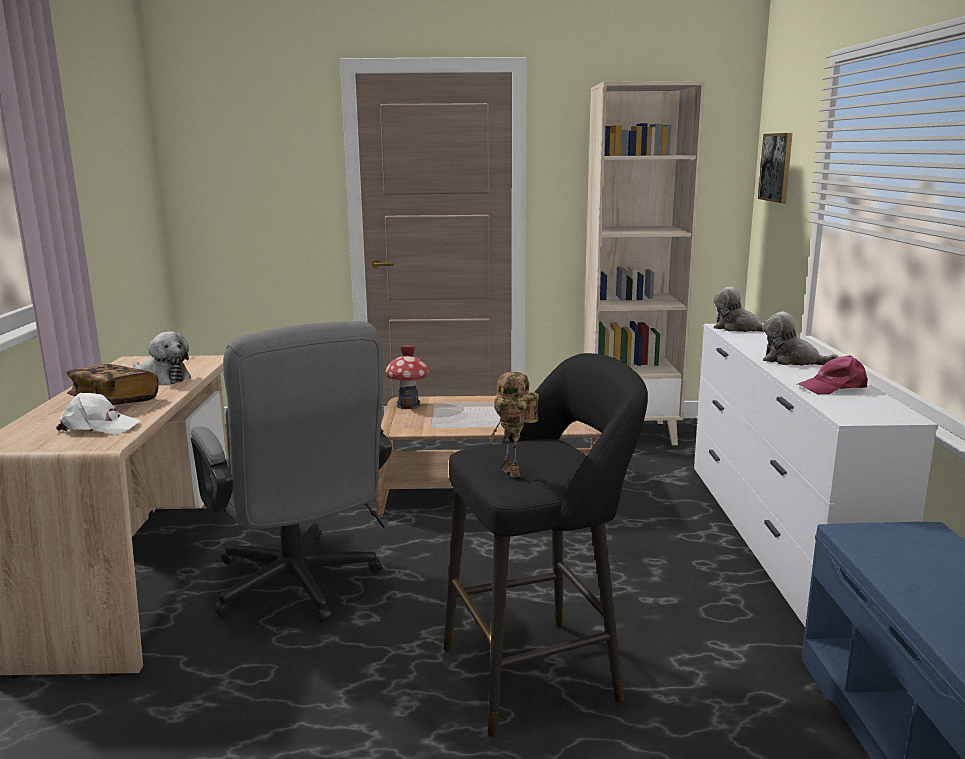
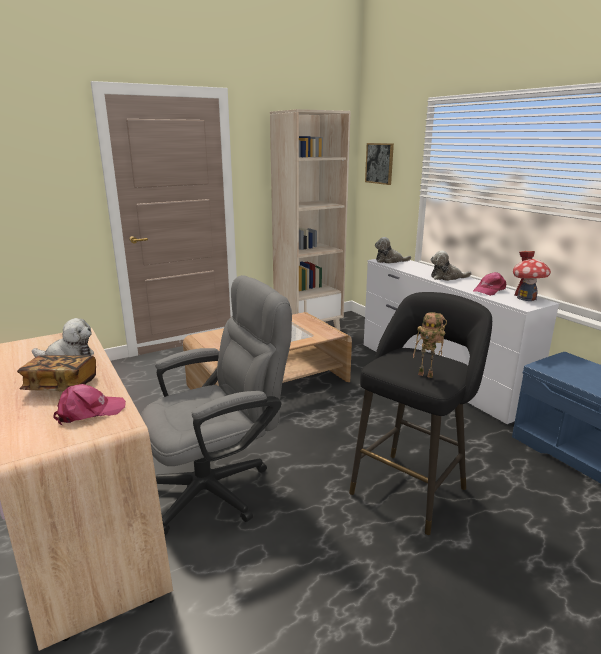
camera: 30 degrees left, 5 degrees up
white cap [56,393,141,434] -> pink cap [54,384,126,425]
grey office chair [191,321,392,623] -> grey office chair turned 60 degrees counterclockwise [141,275,292,536]
toy house [385,346,430,409] -> toy house moved to [513,251,551,301]

